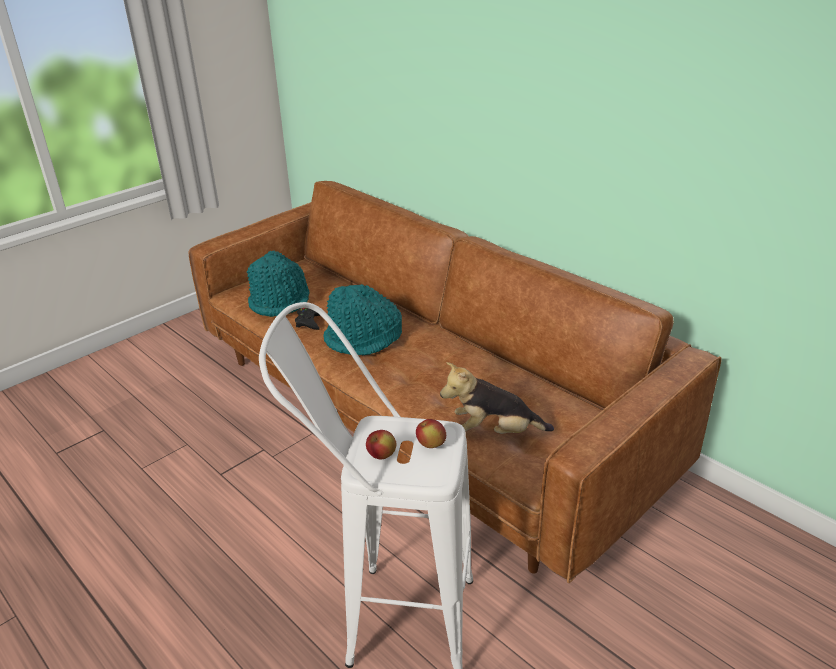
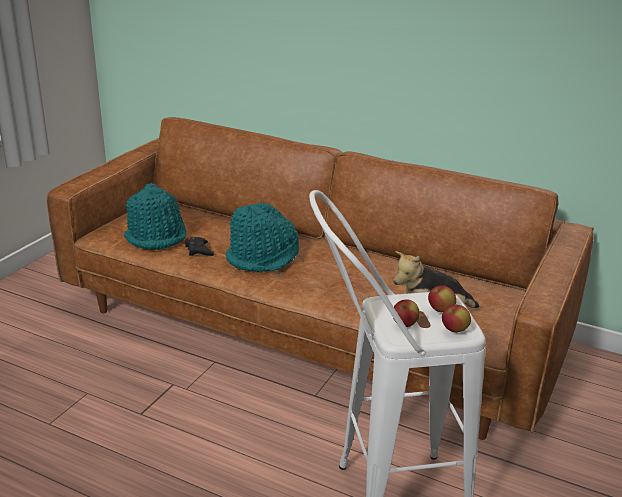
camera: 20 degrees left, 5 degrees down
none -> apple [442,305,471,333]

